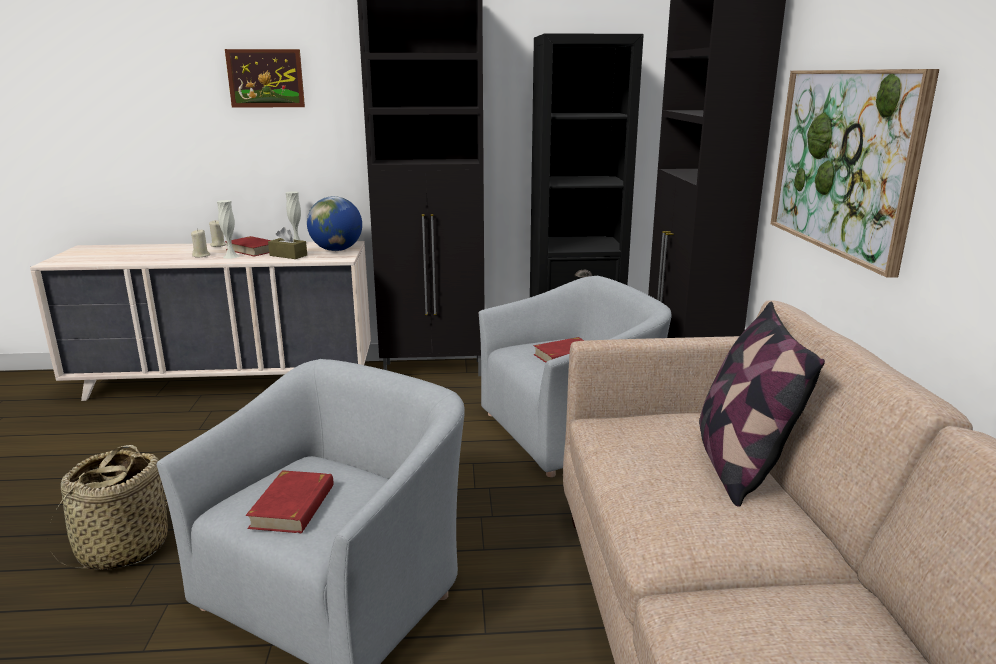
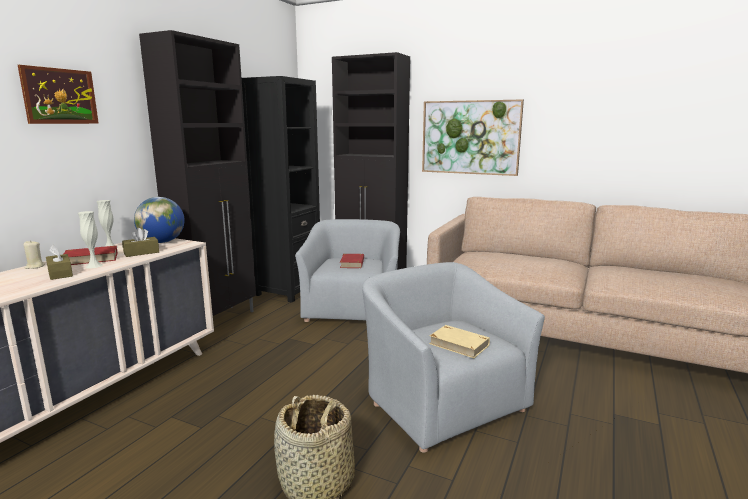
camera: 60 degrees left, 5 degrees down
beige candle [191,229,211,257] -> brown tissue box [46,245,73,280]
red book [246,470,333,533] -> beige book [429,325,490,358]
pillow [699,302,825,507] -> none

